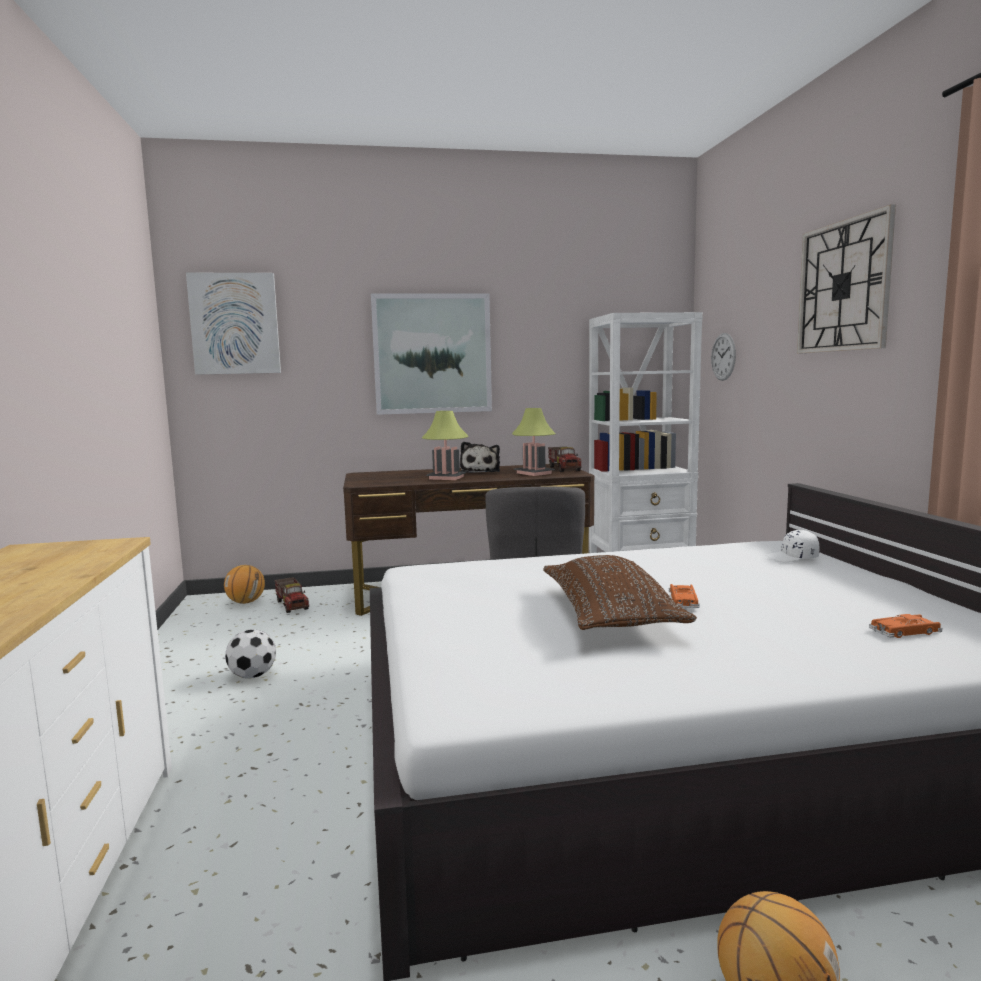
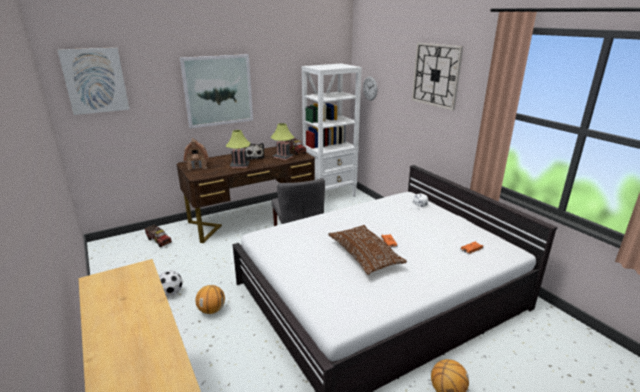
camera: 20 degrees left, 15 degrees up
basketball [224,565,265,604] -> basketball moved to [196,285,225,314]
none -> toy house [183,138,209,170]

